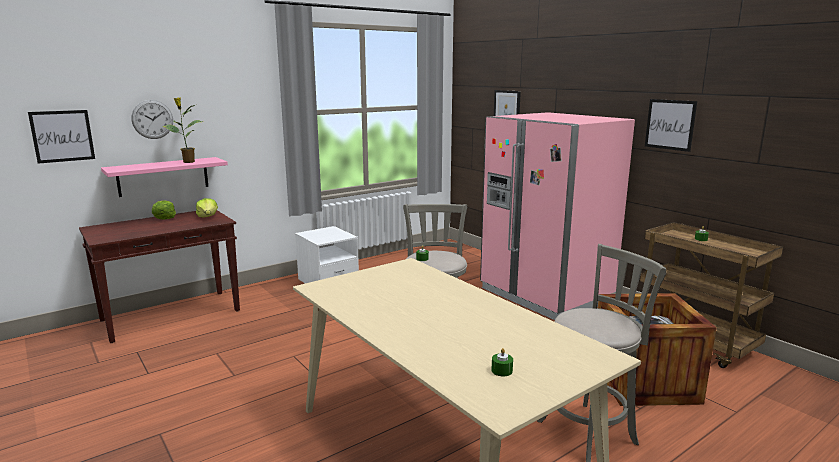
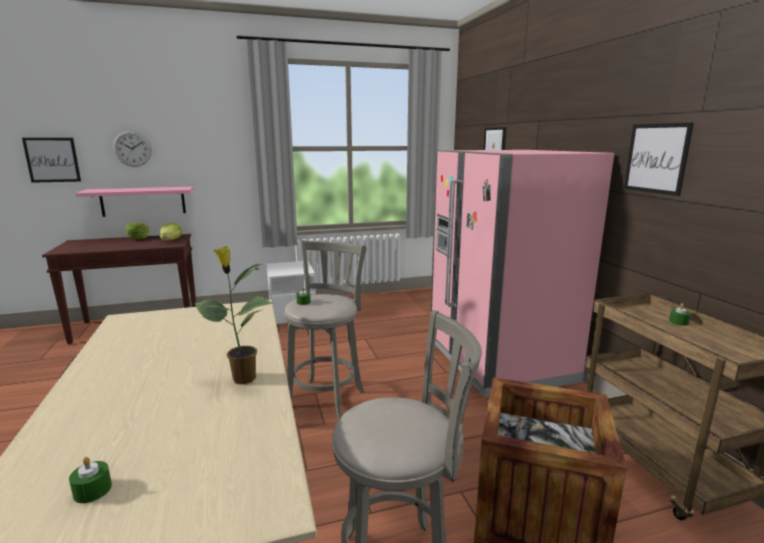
camera: 20 degrees right, 0 degrees up
potted plant [162,97,203,163] -> potted plant moved to [195,246,272,384]

